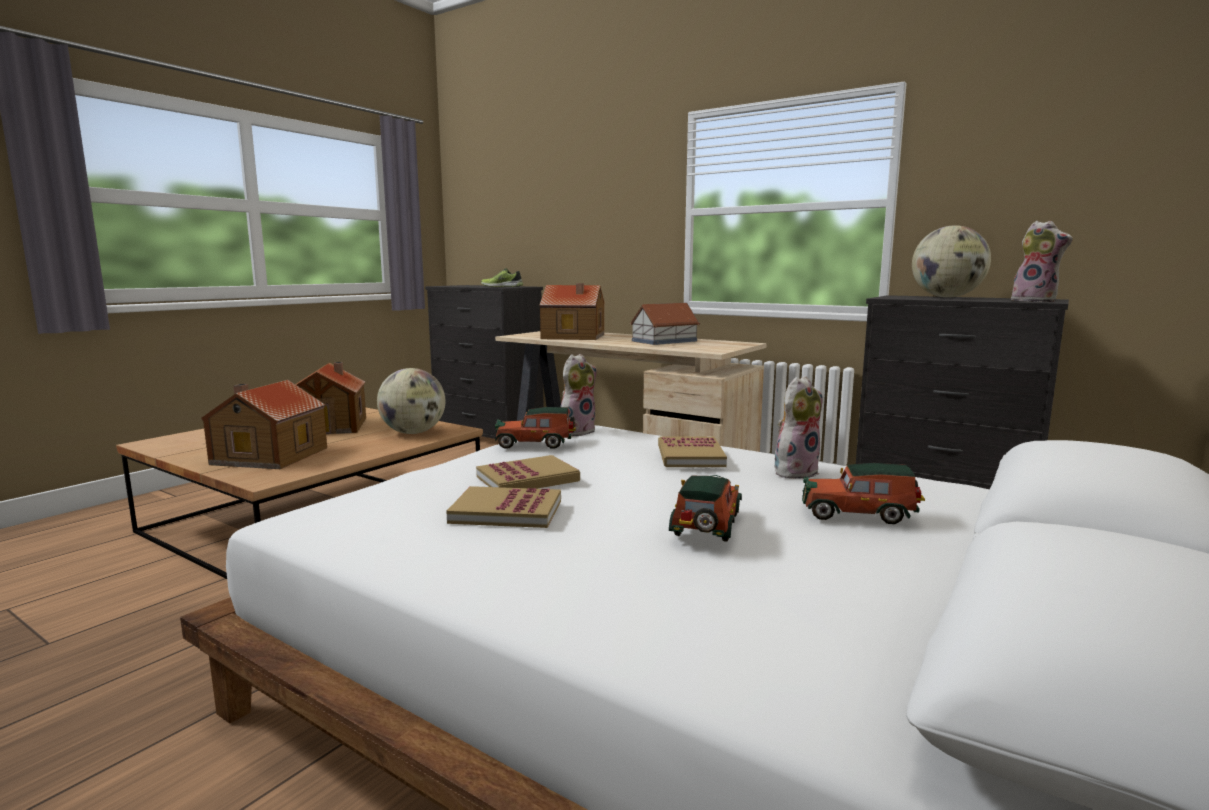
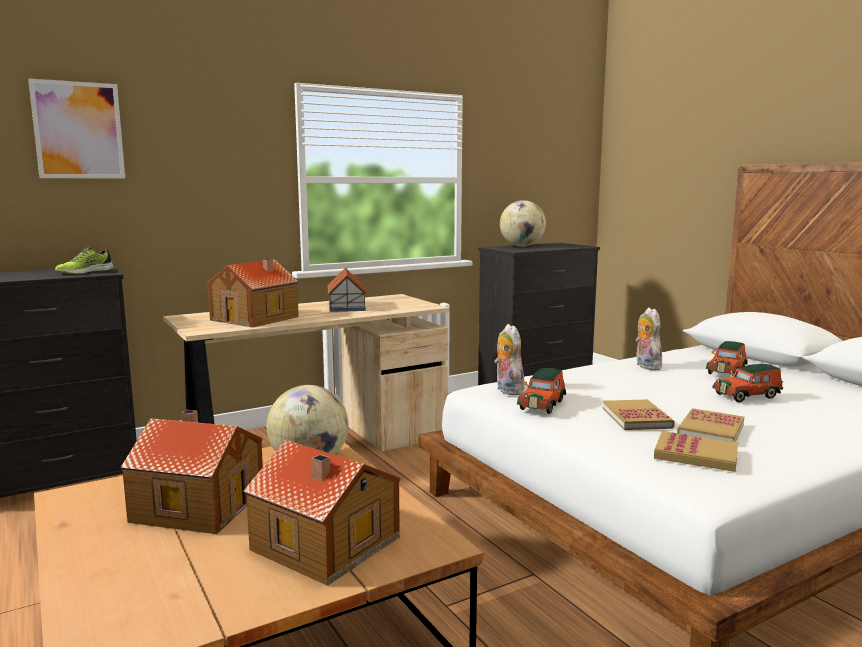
camera: 65 degrees left, 0 degrees up
book [658,437,727,467] -> book moved to [654,431,738,472]
toy car [669,475,742,542] -> toy car turned 60 degrees counterclockwise [712,364,783,402]
plush toy [1011,221,1073,302] -> none
none -> picture [28,78,125,178]

